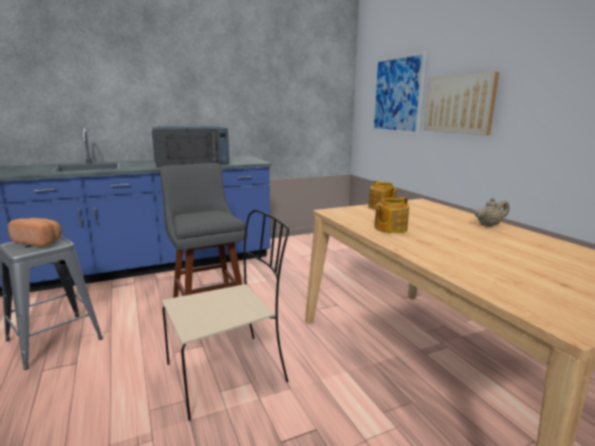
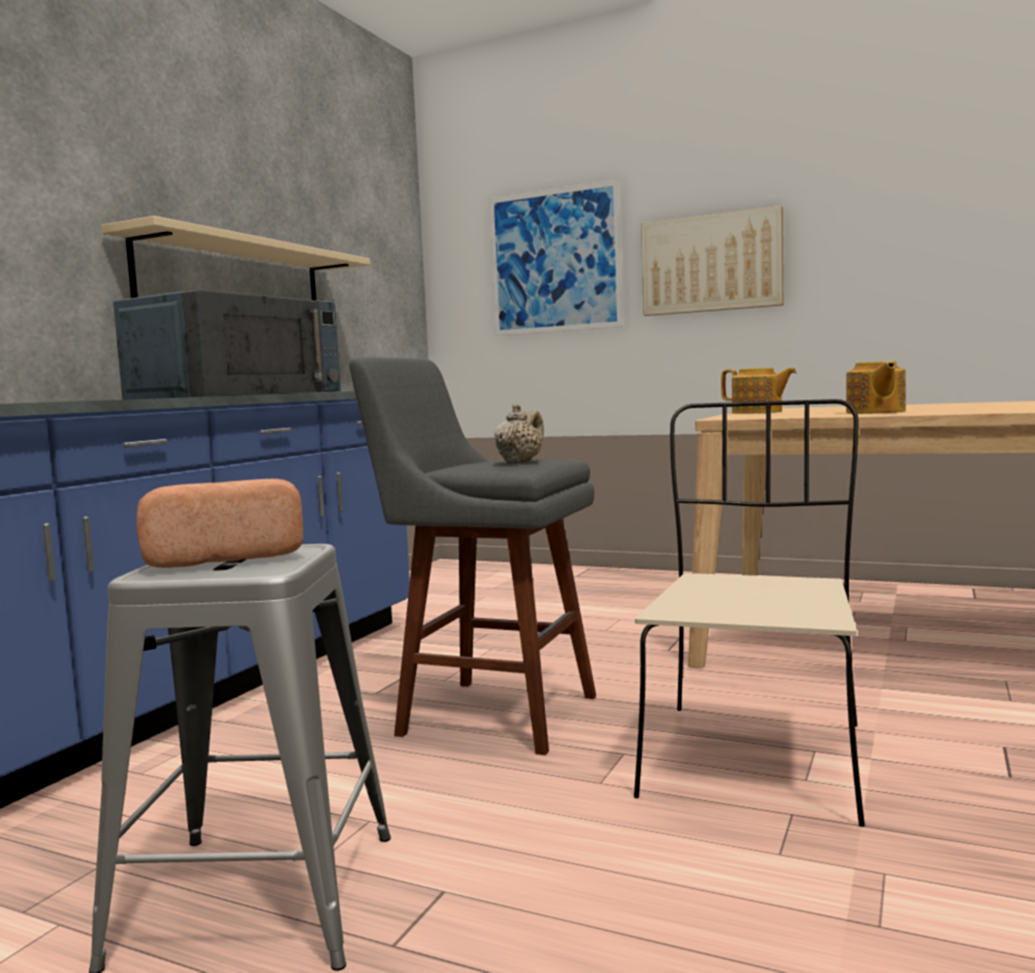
camera: 40 degrees left, 10 degrees down
beige teapot [474,198,509,226] -> beige teapot moved to [495,403,544,463]
none -> beige shelf [101,216,370,300]

